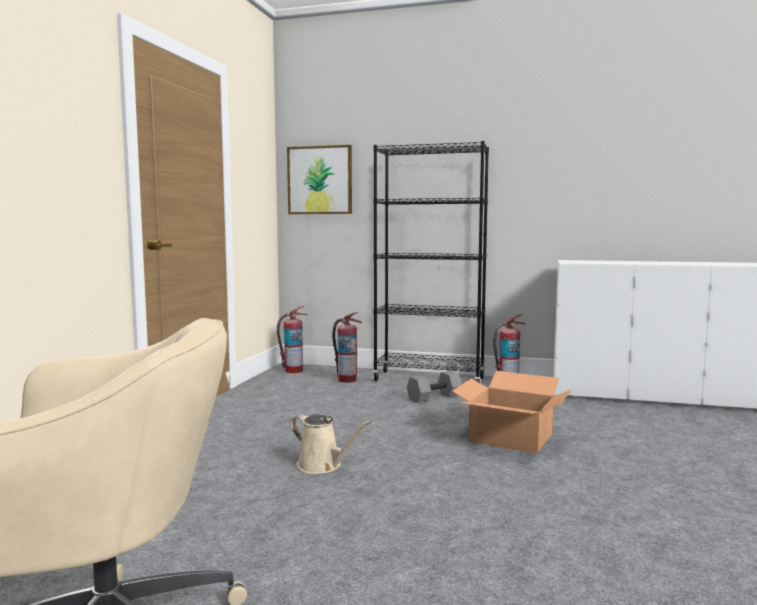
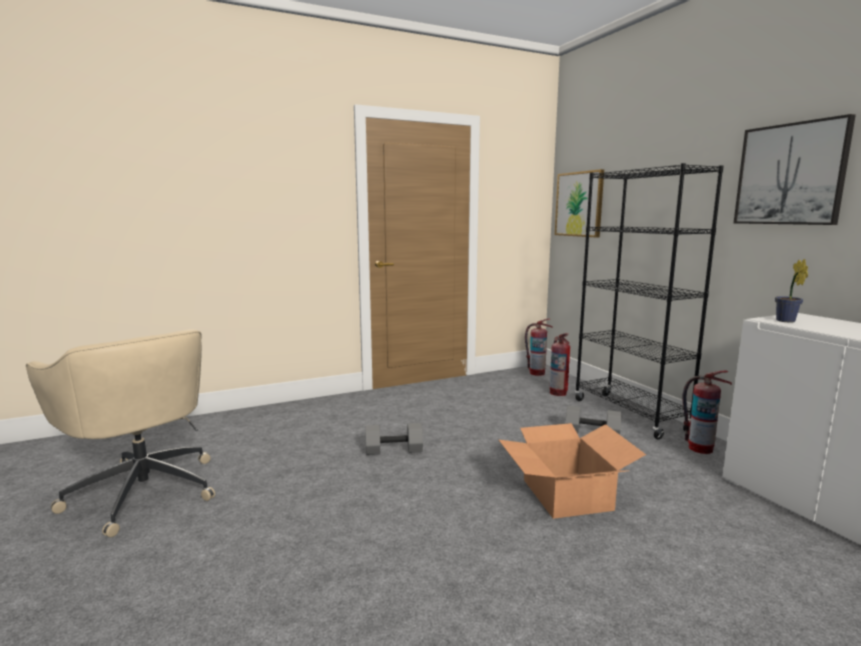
camera: 50 degrees right, 5 degrees up
beige watering can [290,414,371,474] -> grey dumbbell [366,423,423,455]
none -> picture [734,114,856,225]
none -> potted plant [775,259,808,323]

